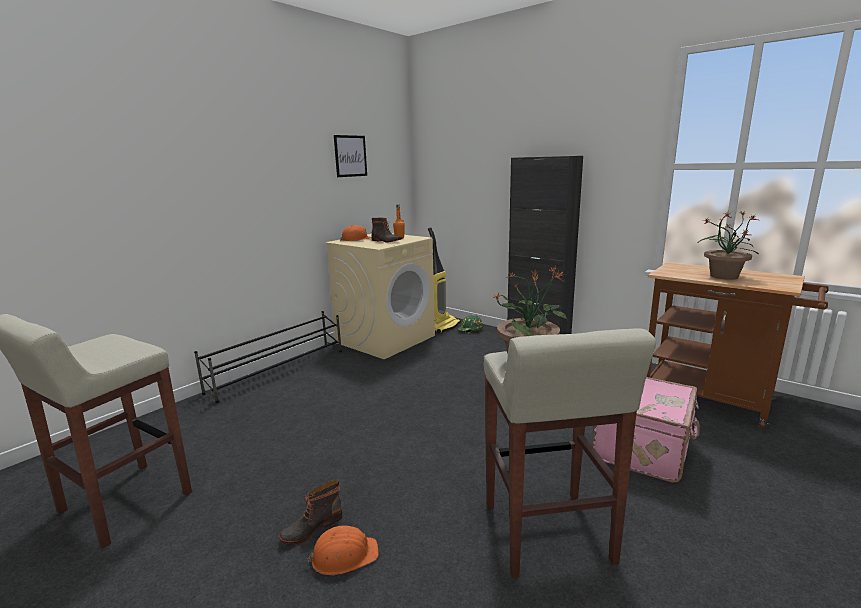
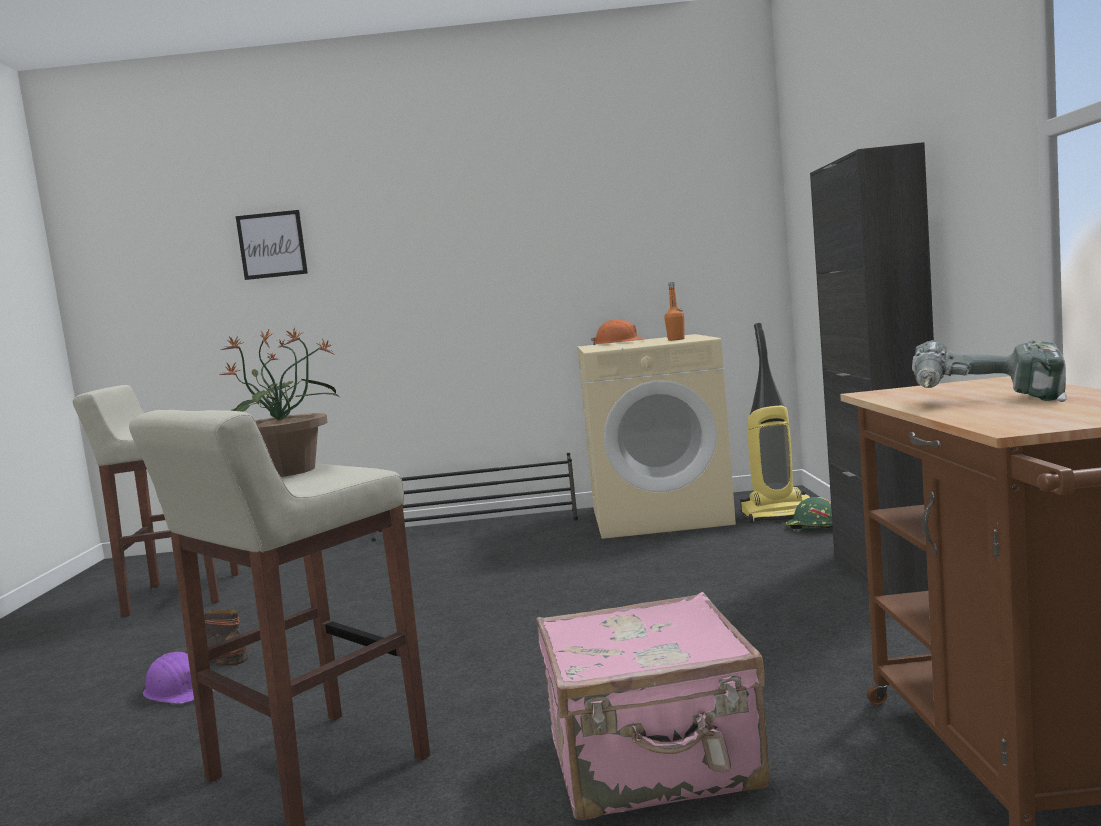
camera: 50 degrees right, 10 degrees down
orange hard hat [306,526,378,575] -> purple hard hat [143,652,214,704]
picture [334,135,367,177] -> picture moved to [236,210,308,280]
boot [371,218,402,243] -> none
potted plant [698,211,759,280] -> power drill [912,340,1067,402]

